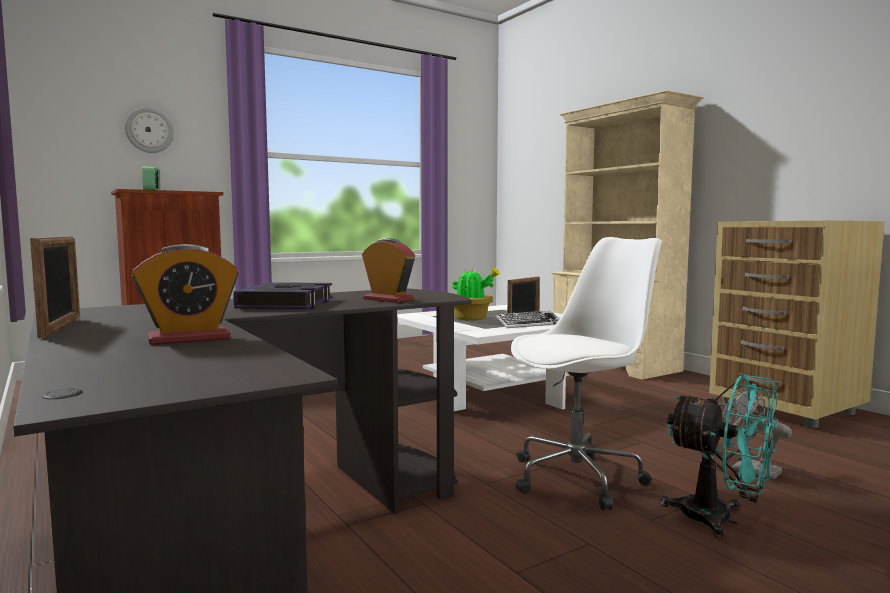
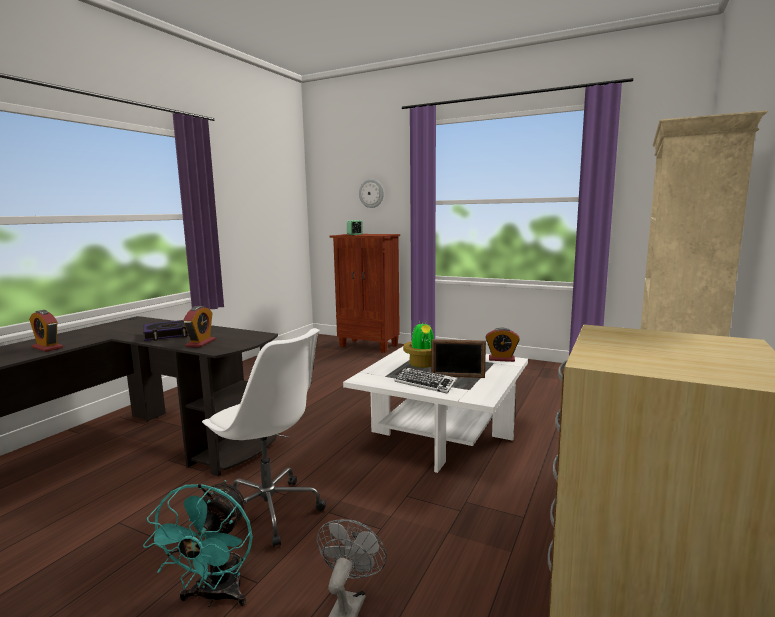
camera: 60 degrees right, 5 degrees up
picture frame [30,236,80,338] -> none
none -> alarm clock [486,328,520,362]

